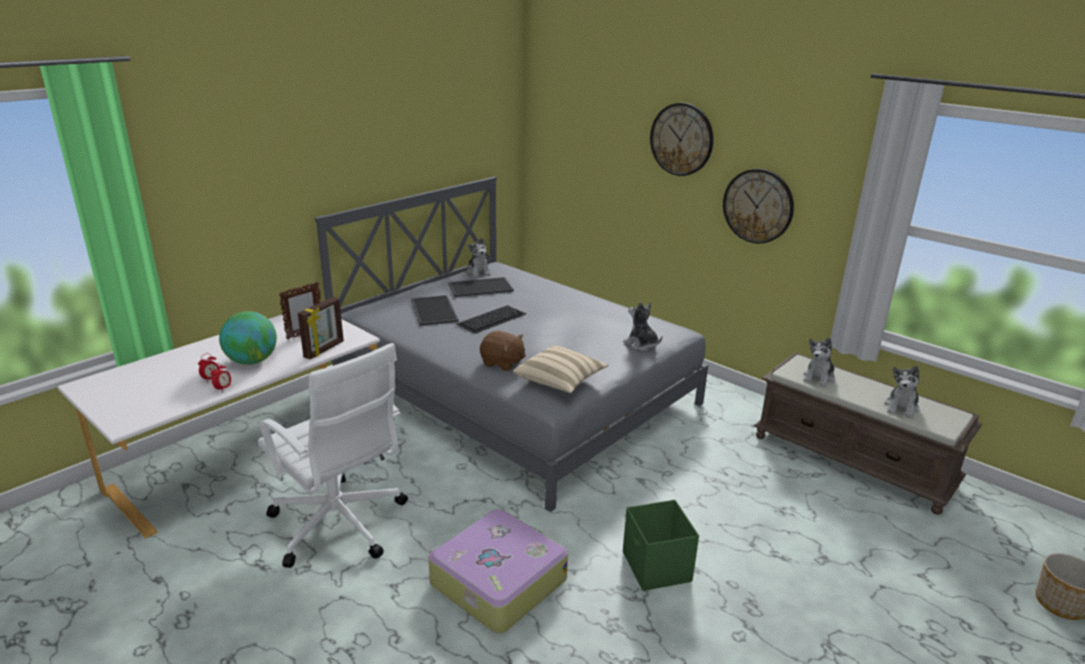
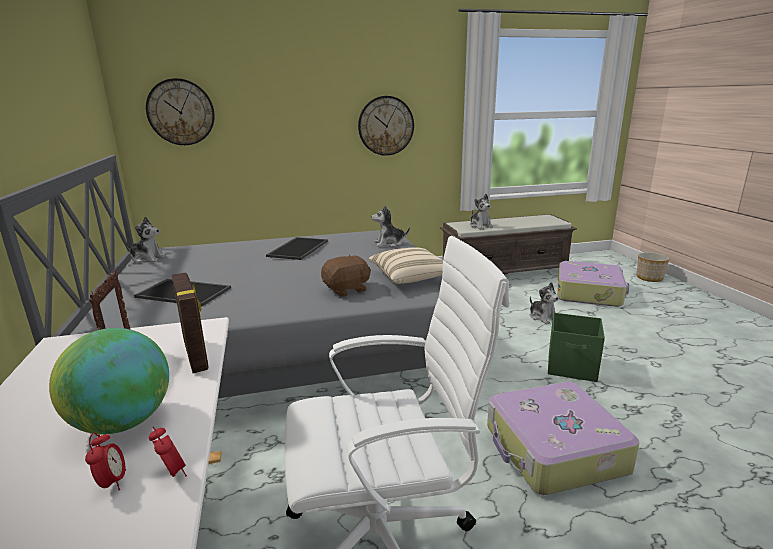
camera: 55 degrees left, 5 degrees down
tray [448,277,514,297] -> tray moved to [266,237,328,260]
keyboard [456,305,526,333] -> none
wall clock [650,103,713,176] -> wall clock moved to [146,78,215,145]
plush toy [885,366,920,419] -> plush toy moved to [530,282,559,324]
none -> suitcase [557,261,629,307]

